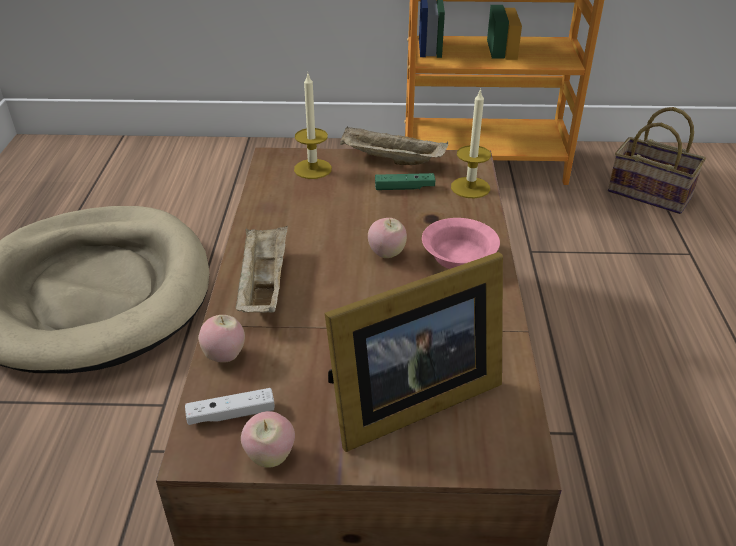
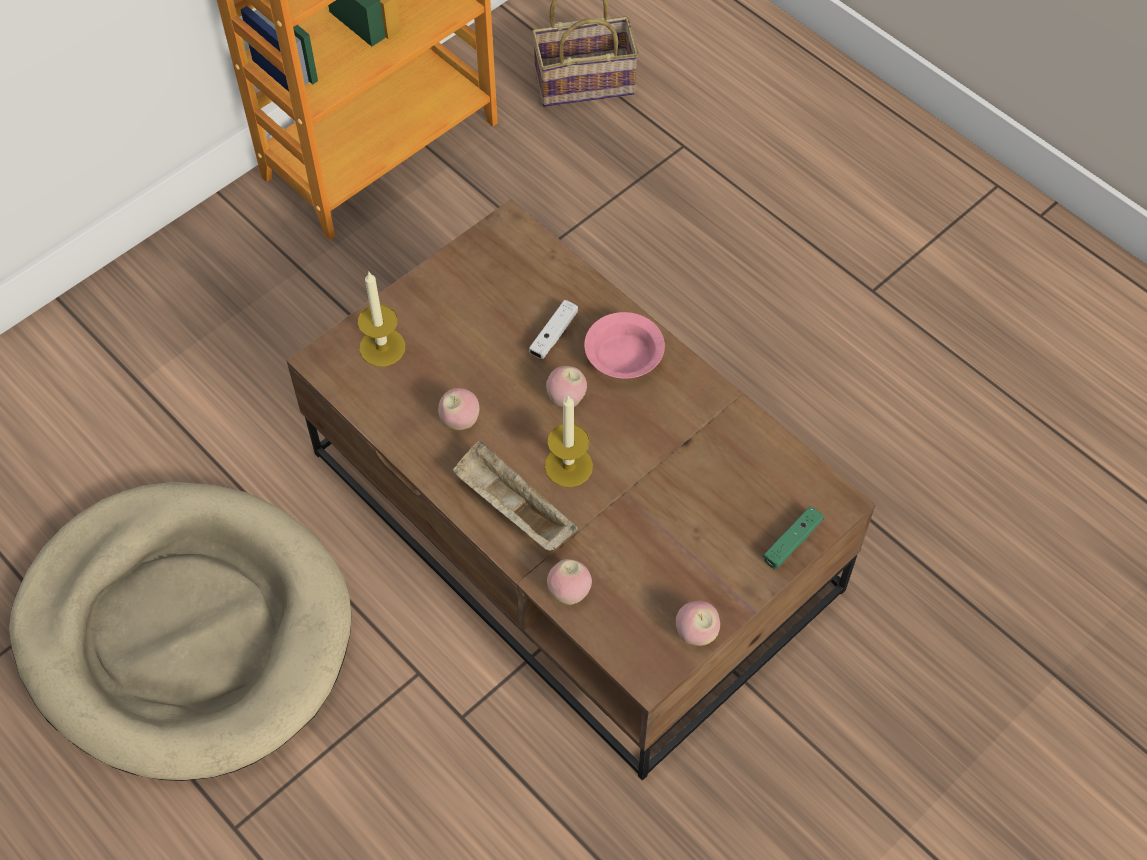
camera: 45 degrees left, 20 degrees up
white game controller [185,388,274,425] -> white game controller moved to [529,300,578,359]
picture frame [325,252,503,452] -> none
beige tray [340,126,448,165] -> none
green game controller [375,173,435,190] -> green game controller moved to [763,506,824,569]
candle [451,88,491,199] -> candle moved to [544,395,593,487]
none -> apple [438,388,479,430]

